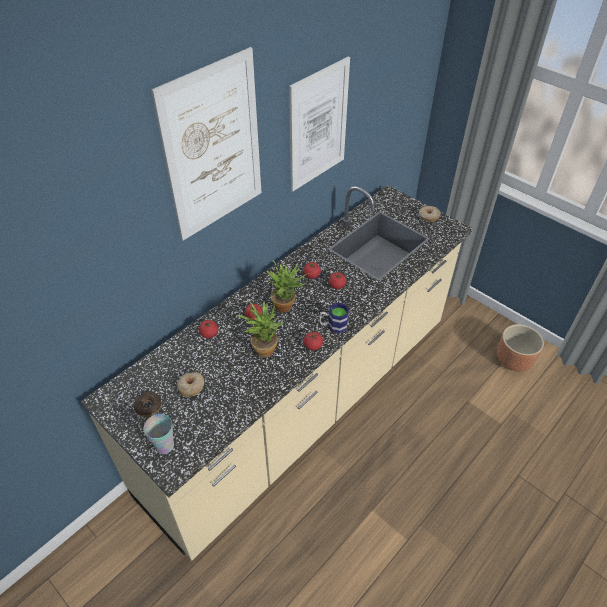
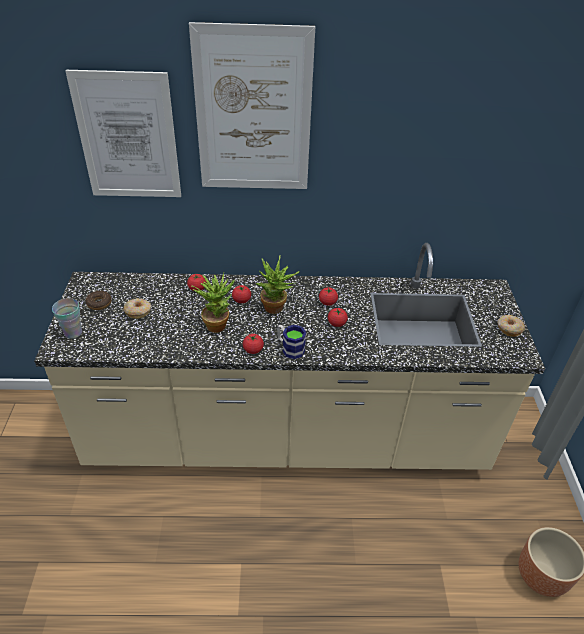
camera: 45 degrees right, 5 degrees down
picture [289,57,350,191] -> picture moved to [66,70,181,197]

